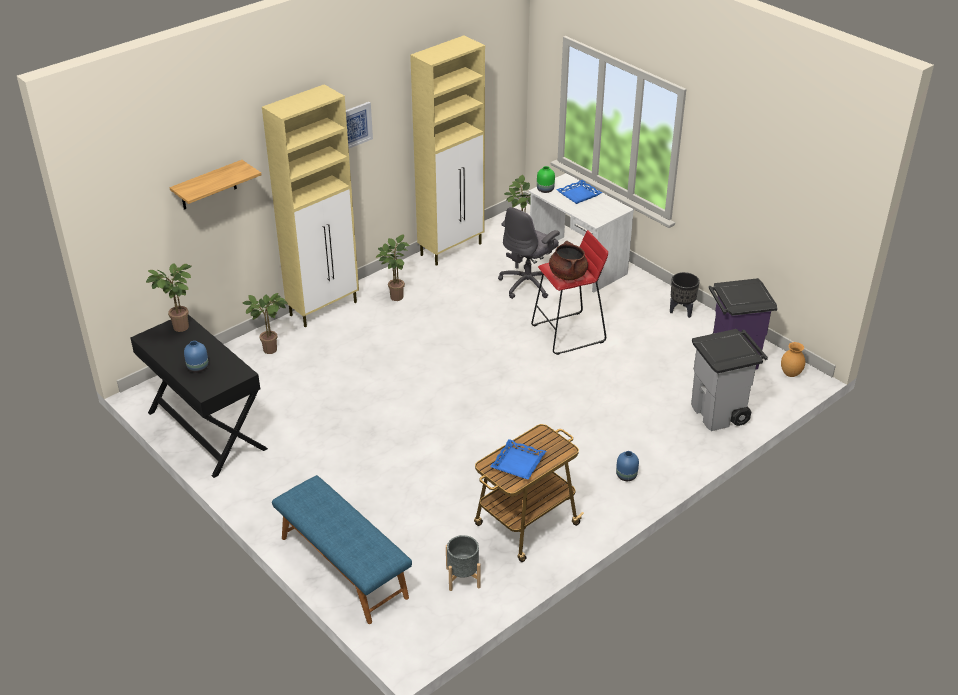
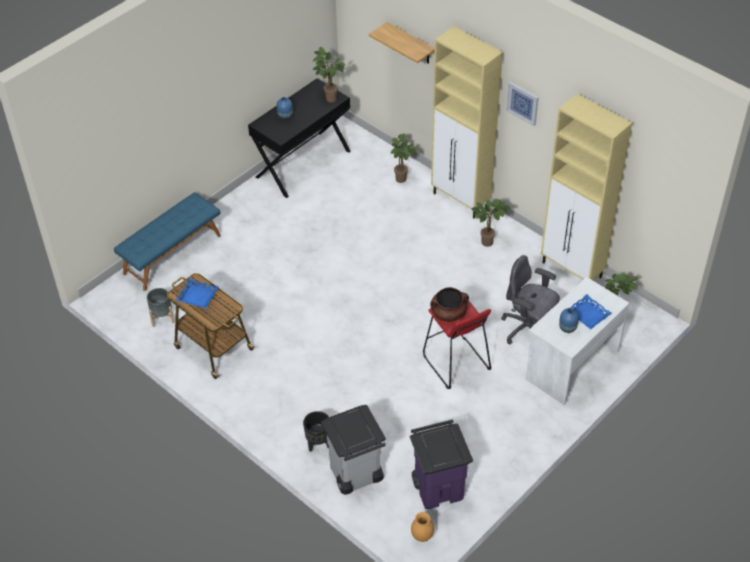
camera: 85 degrees right, 10 degrees up
green vase [537,166,555,193] -> none
blue vase [616,451,639,481] -> blue vase moved to [559,308,579,333]
black planter [670,272,700,318] -> black planter moved to [303,411,329,452]

